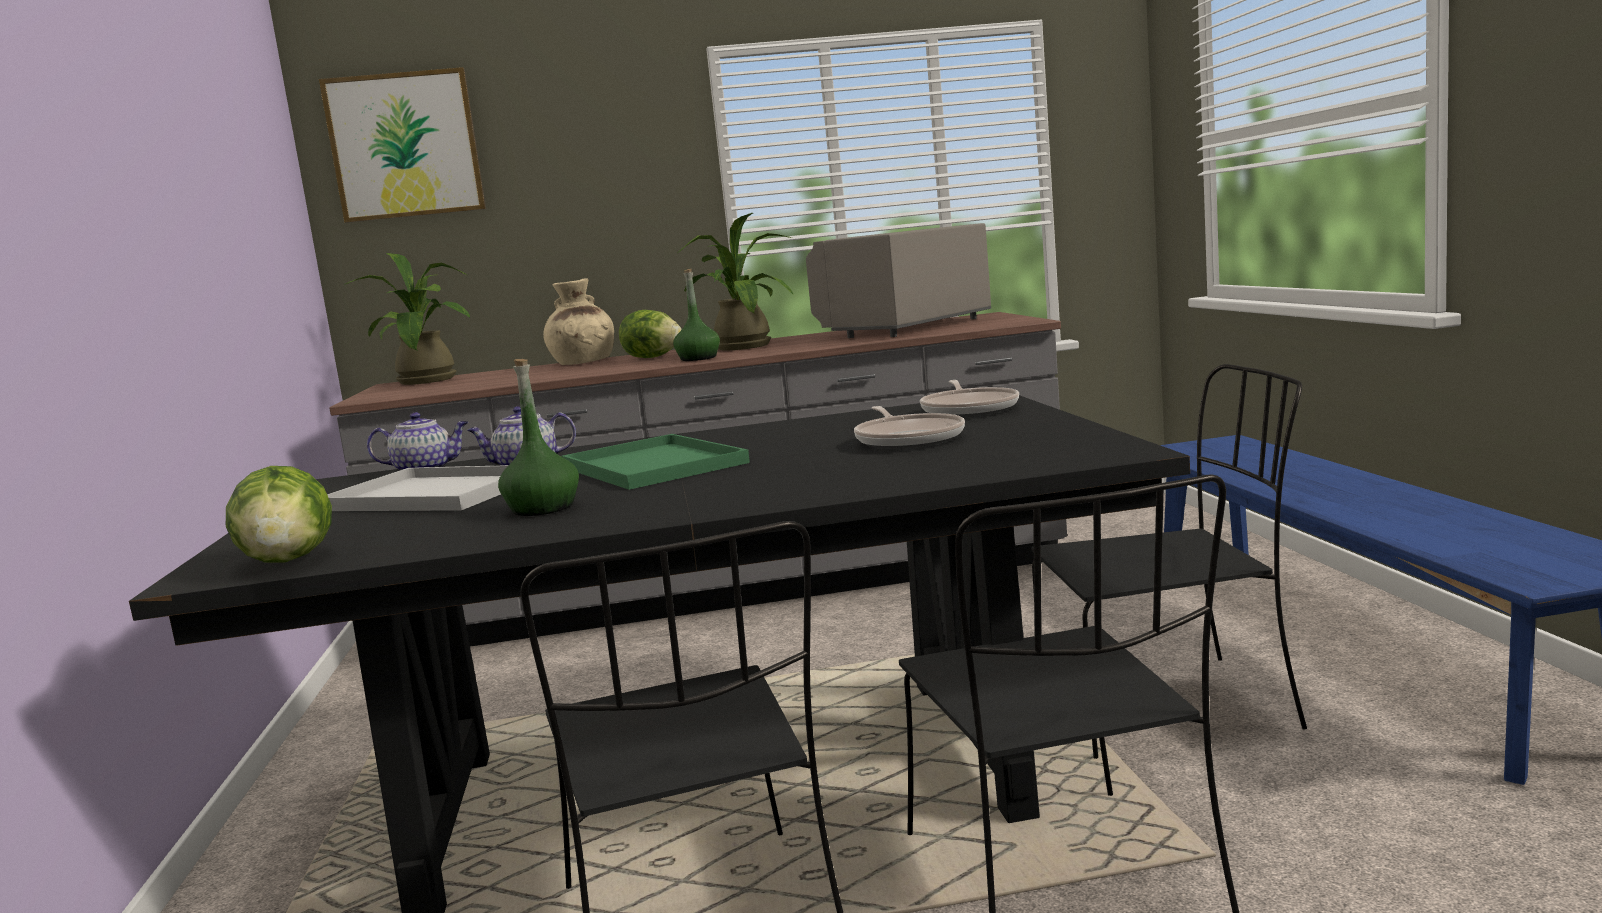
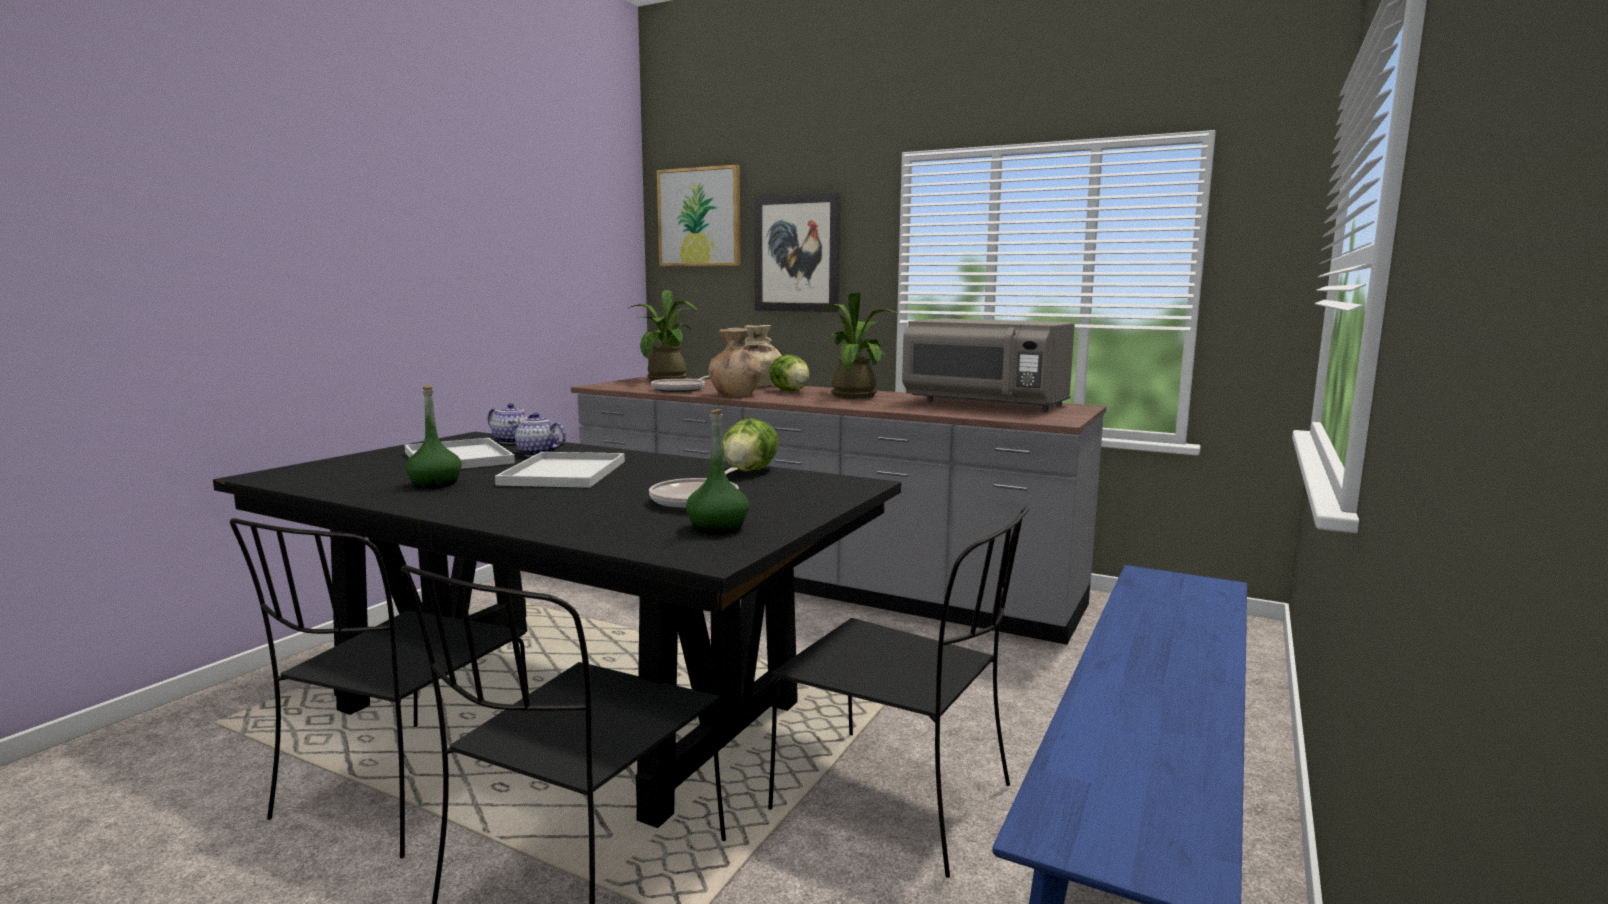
camera: 35 degrees right, 0 degrees up
lettuce [226,466,332,563] -> lettuce moved to [722,418,779,472]
green tray [562,434,750,490] -> white tray [495,452,625,488]
green bottle [673,269,720,361] -> green bottle moved to [686,409,749,534]
grey microwave [806,223,991,338] -> grey microwave turned 135 degrees counterclockwise [902,319,1075,411]
frying pan [920,380,1019,417] -> frying pan moved to [651,376,710,392]
none -> brown vase [708,328,762,397]
none -> picture [754,192,841,312]

